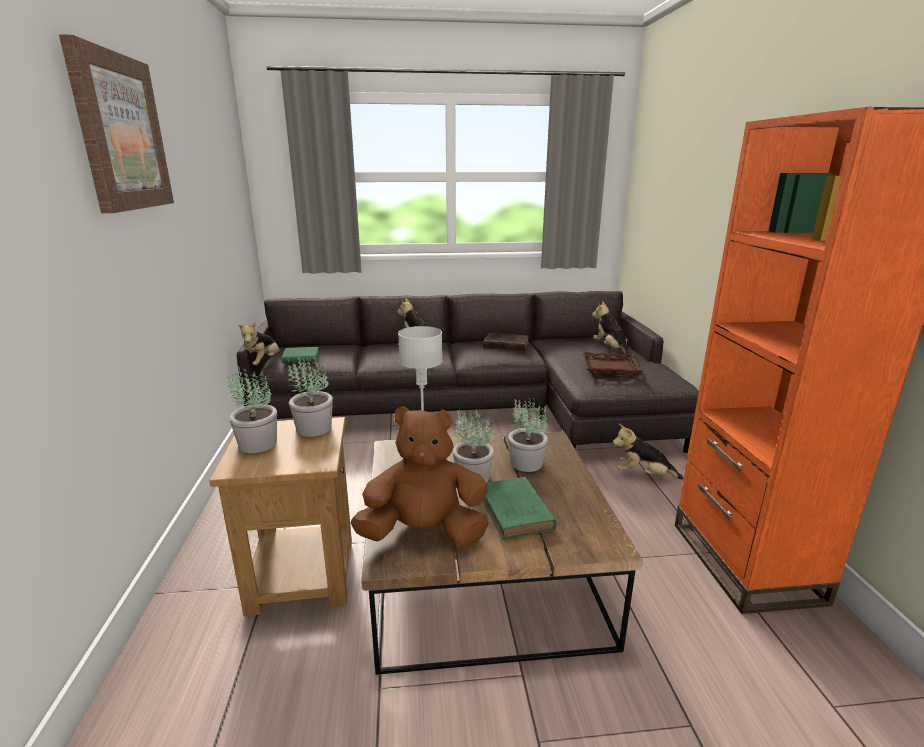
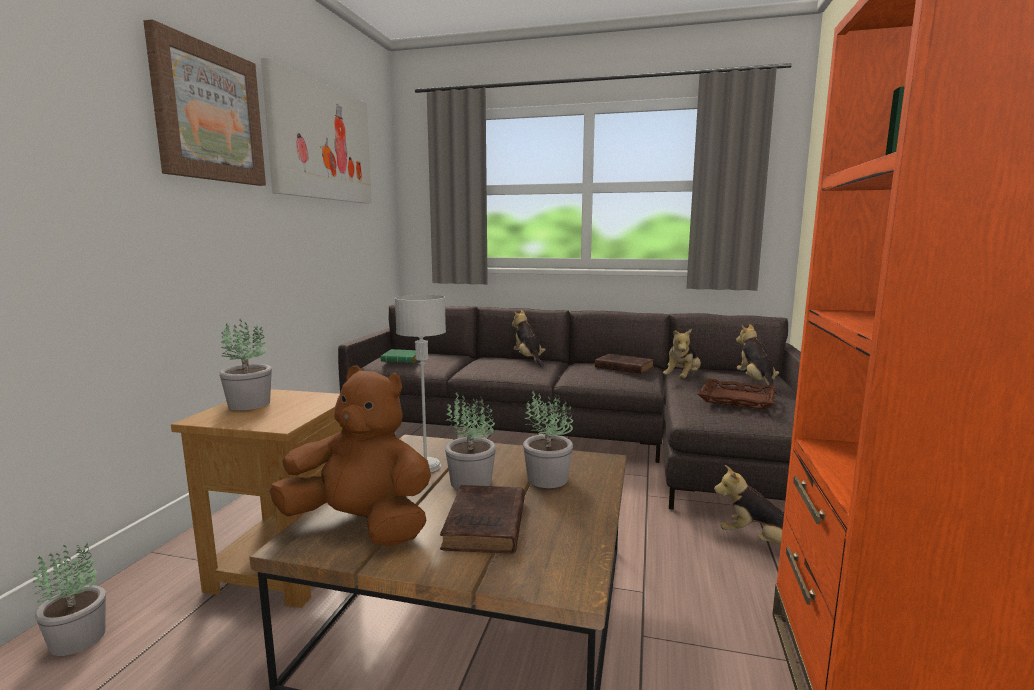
camera: 20 degrees right, 10 degrees down
plush toy [238,322,280,365] -> plush toy moved to [663,329,701,378]
potted plant [288,353,333,437] -> potted plant moved to [33,542,106,656]
green book [483,477,557,540] -> brown book [440,485,525,554]
none -> picture [261,58,372,204]

